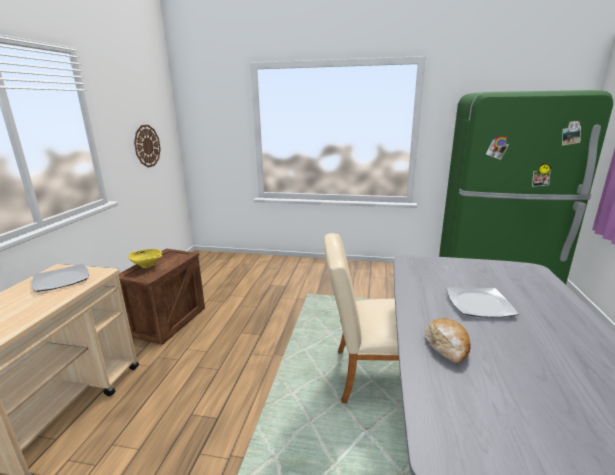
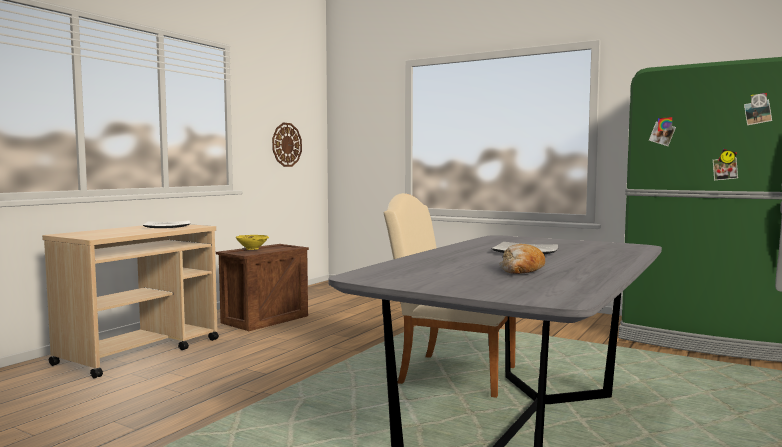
camera: 20 degrees right, 15 degrees down
bread [425,318,471,364] -> bread moved to [500,244,545,274]

